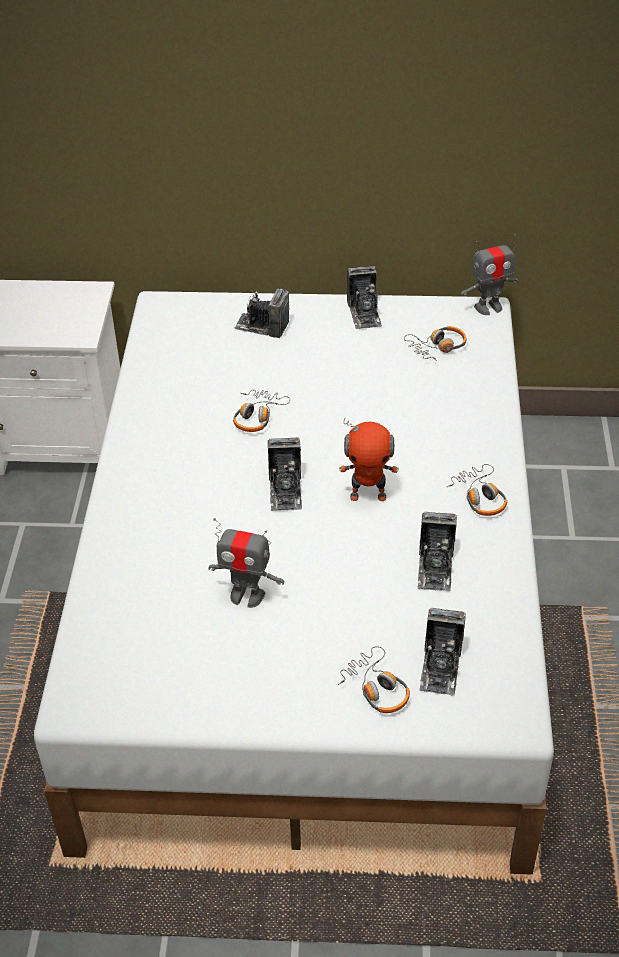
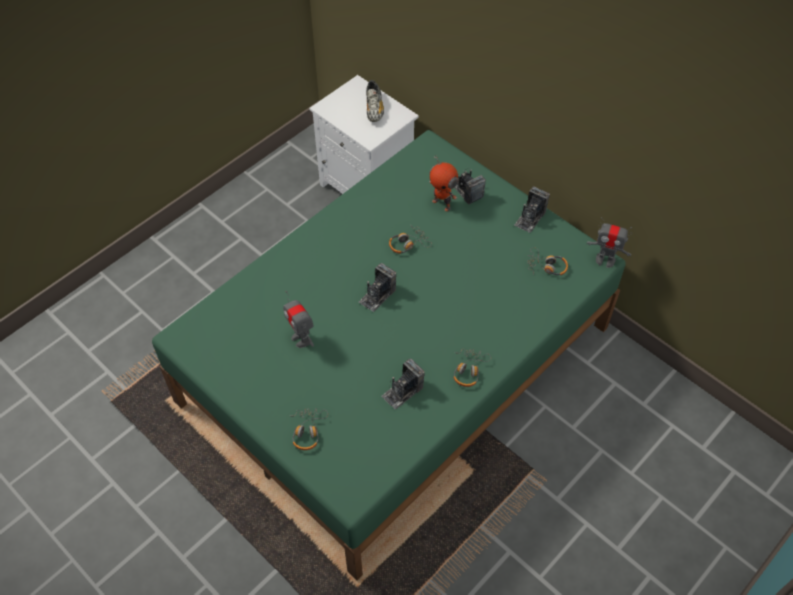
camera: 40 degrees right, 10 degrees up
white bed [34,291,554,875] -> green bed [152,130,626,580]
toy robot [339,418,399,501] -> toy robot moved to [429,155,458,212]
camera [419,608,466,695] -> none
none -> shoe [366,80,384,122]

